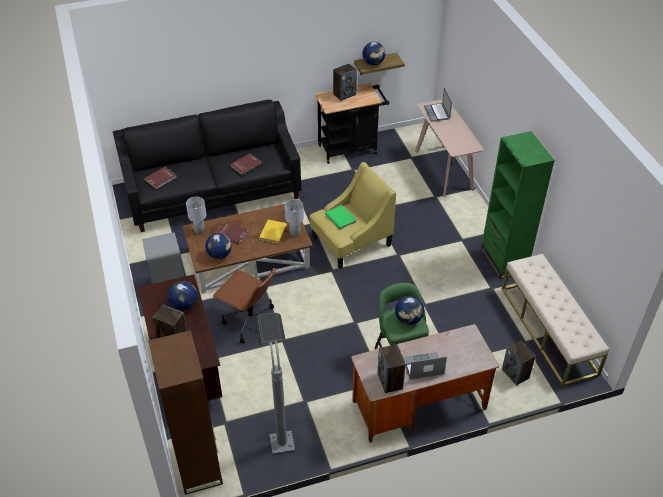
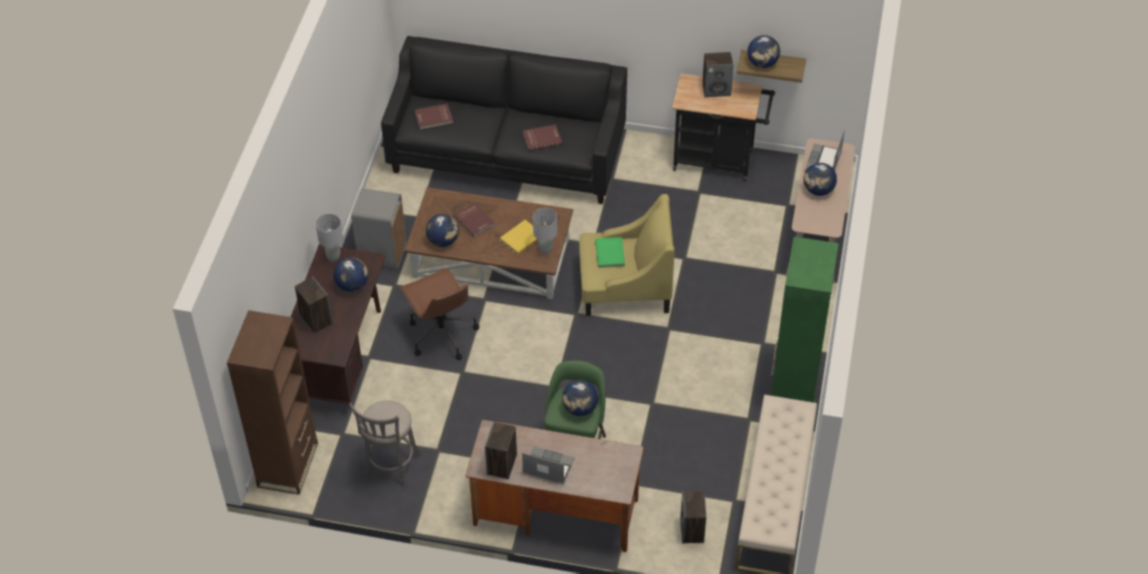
camera: 30 degrees right, 5 degrees up
grey table lamp [186,197,206,234] -> grey table lamp moved to [316,214,343,261]
grey floor lamp [255,313,295,454] -> grey stool [349,400,421,487]
none -> globe [803,163,837,196]

